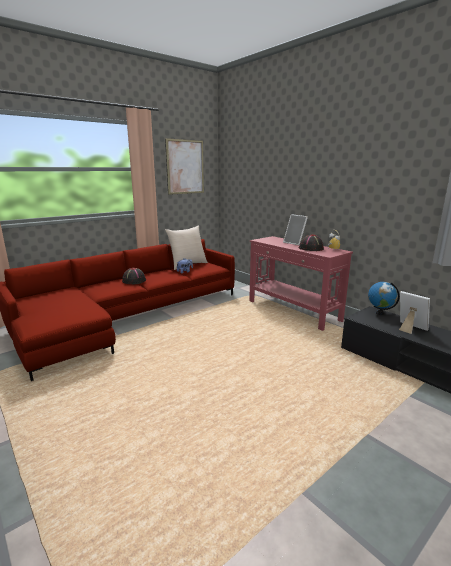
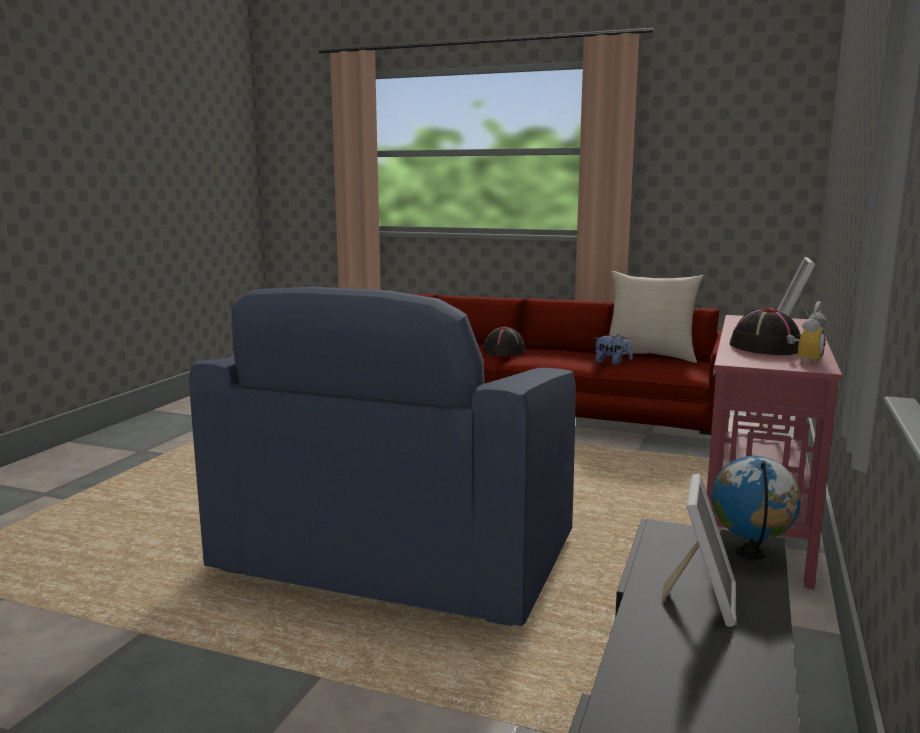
camera: 60 degrees right, 5 degrees down
picture [165,138,204,195] -> none
none -> blue armchair [189,287,576,626]

